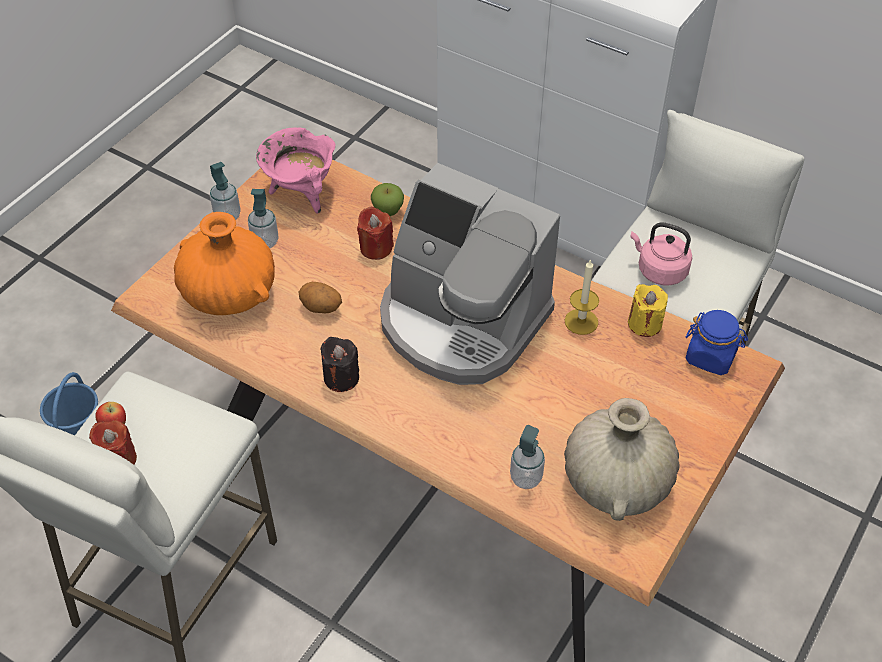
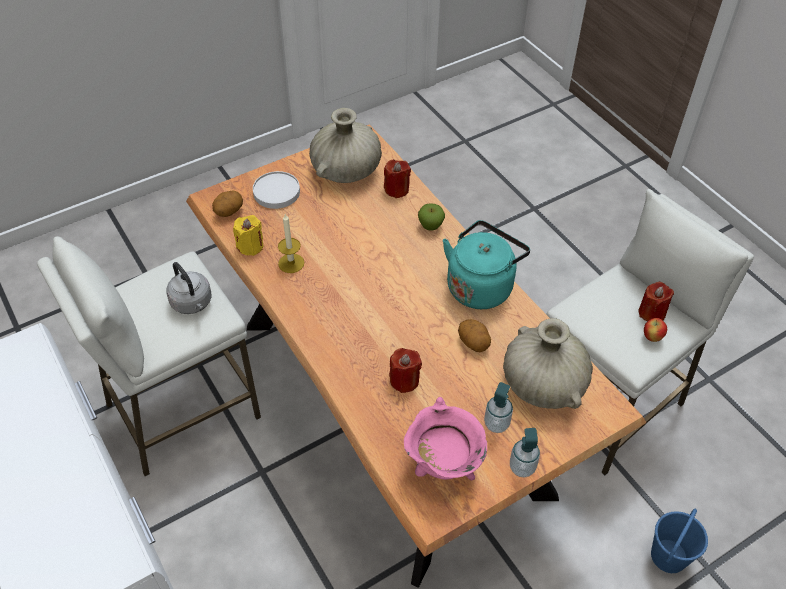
camera: 155 degrees left, 0 degrees up
orange vase [174,212,275,315] -> beige vase [503,318,593,409]
black candle [320,337,359,392] -> turquoise kettle [443,220,530,309]
apple [371,183,404,216] -> apple moved to [418,203,445,231]
coffee machine [380,163,560,385] -> none
soap dispenser [510,425,545,489] -> red candle [384,160,411,198]
pink kettle [630,222,692,285] -> grey kettle [166,262,212,314]
blue jar [686,310,748,375] -> potato [212,190,243,217]
none -> white plate [253,171,300,209]

